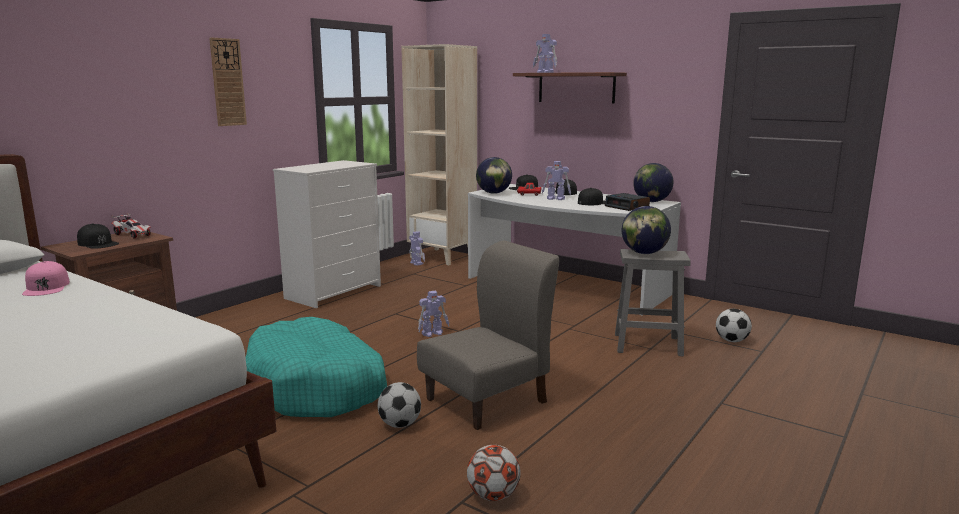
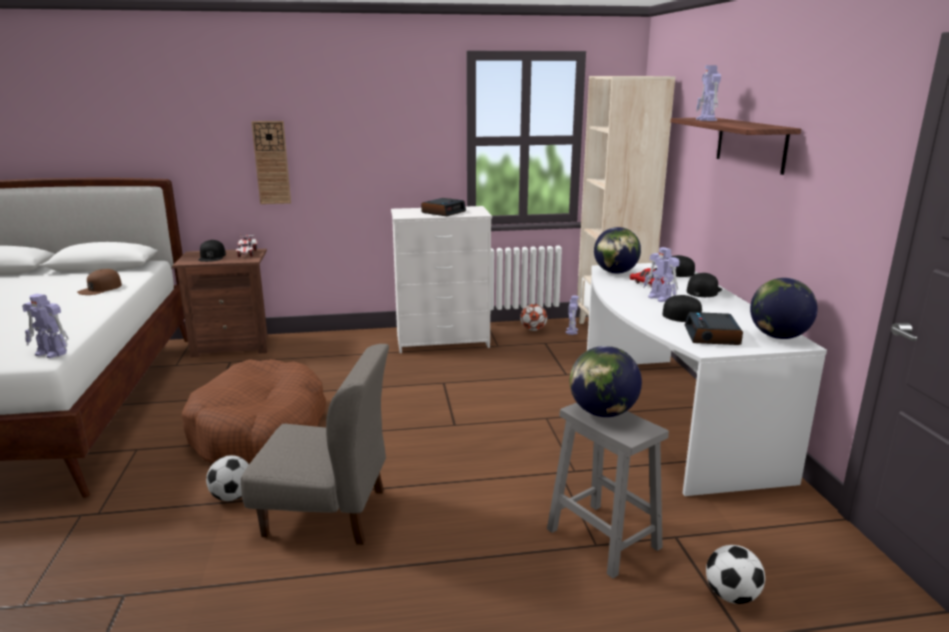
camera: 45 degrees right, 5 degrees up
pink cap [22,261,70,296] -> brown cap [77,269,122,295]
wall clock [209,37,247,126] -> wall clock moved to [251,121,291,204]
turquoise dog bed [246,317,387,417] -> brown dog bed [182,359,326,464]
toy robot [418,291,449,337] -> toy robot moved to [22,294,69,358]
football [467,445,521,501] -> football moved to [520,304,547,331]
none -> alarm clock [421,198,466,216]

